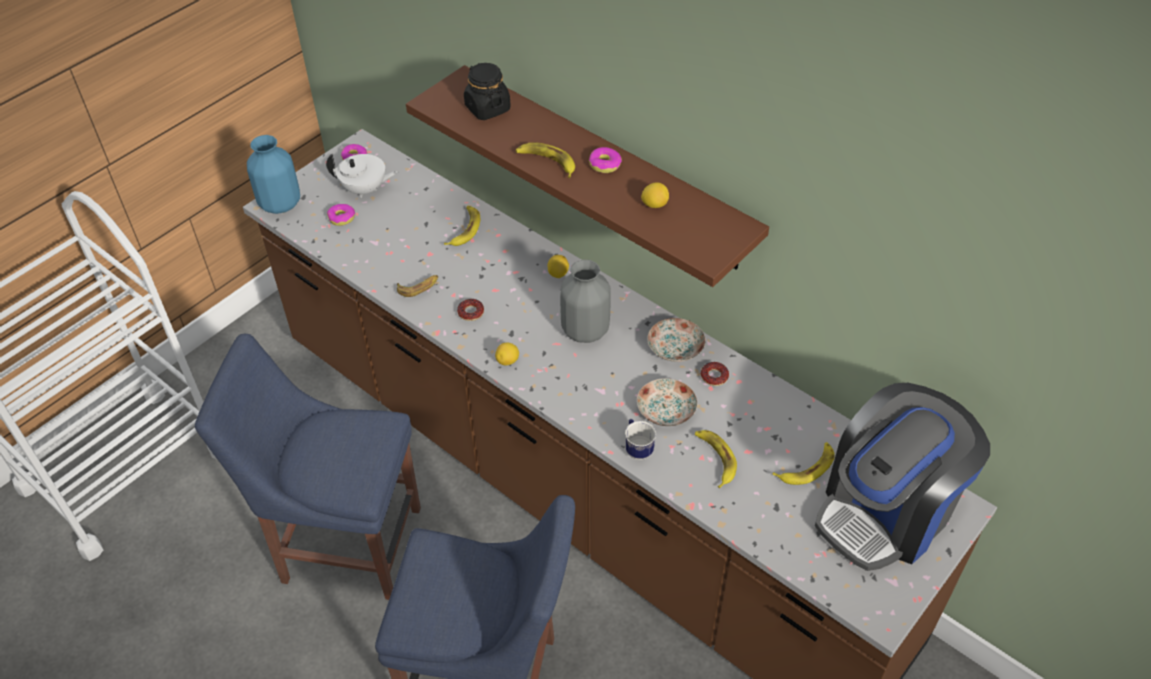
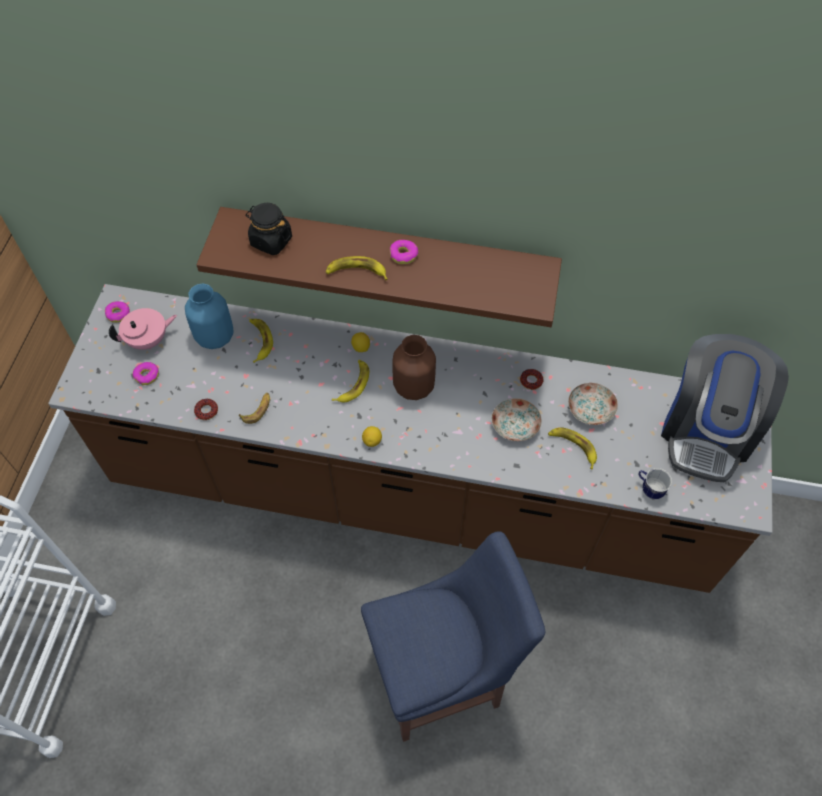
camera: 30 degrees left, 10 degrees up
blue chair [195,334,421,600] -> none
blue vase [247,135,300,214] -> blue vase moved to [185,284,234,349]
white teapot [326,154,398,198] -> pink teapot [109,308,177,350]
donut [457,299,484,321] -> donut moved to [194,399,218,420]
grey vase [560,260,611,343] -> brown vase [392,335,436,400]
mug [625,419,656,460] -> mug moved to [639,468,672,500]
lemon [641,182,669,208] -> none
plate [647,318,706,362] -> plate moved to [568,383,618,425]
banana [772,442,835,485] -> banana moved to [332,360,369,402]

